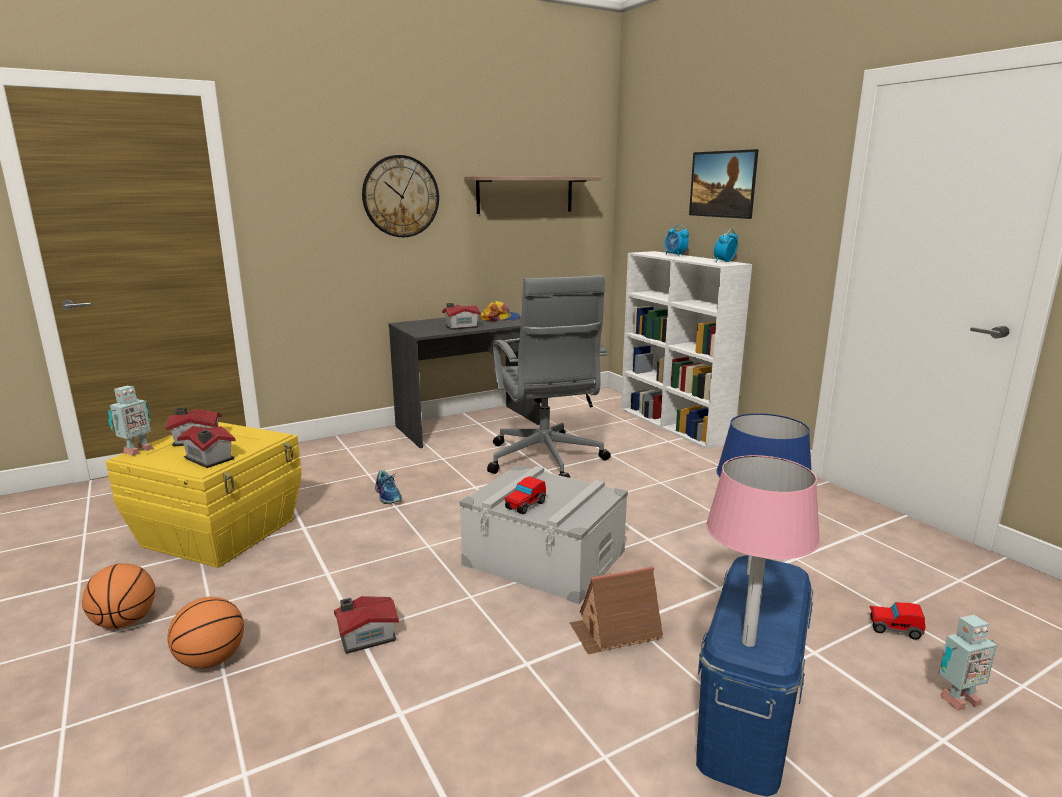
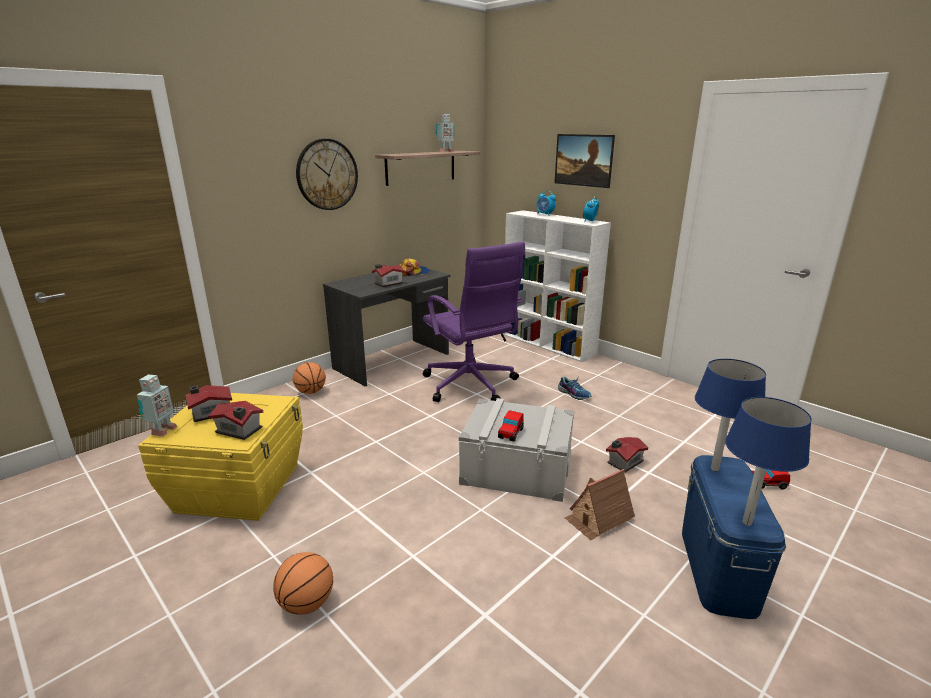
camera: 15 degrees left, 5 degrees up
basketball [82,563,155,629] -> basketball moved to [293,362,326,394]
toy house [334,596,399,654] -> toy house moved to [606,437,648,472]
shoe [375,470,402,504] -> shoe moved to [558,377,592,400]
grey office chair [487,275,611,478] -> purple office chair [423,242,525,402]
pink table lamp [706,455,820,647] -> blue table lamp [725,397,812,526]
toy robot [939,615,997,711] -> toy robot moved to [436,113,454,152]

